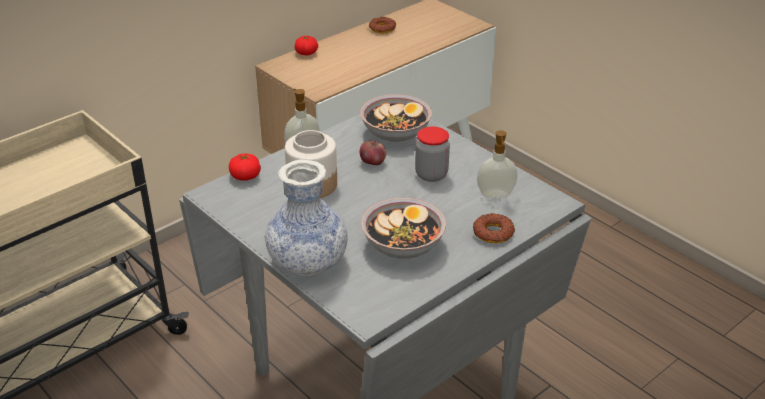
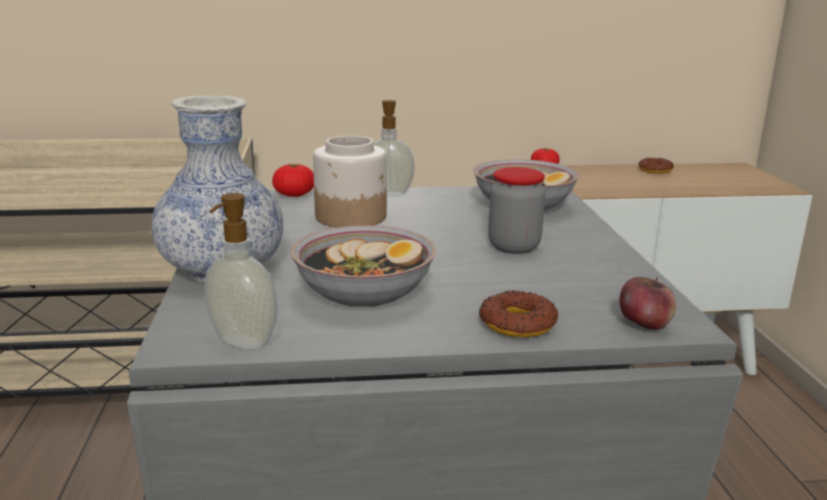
camera: 35 degrees right, 15 degrees down
apple [360,141,386,165] -> apple moved to [620,277,676,330]
soap dispenser [477,130,517,198] -> soap dispenser moved to [204,193,278,350]

